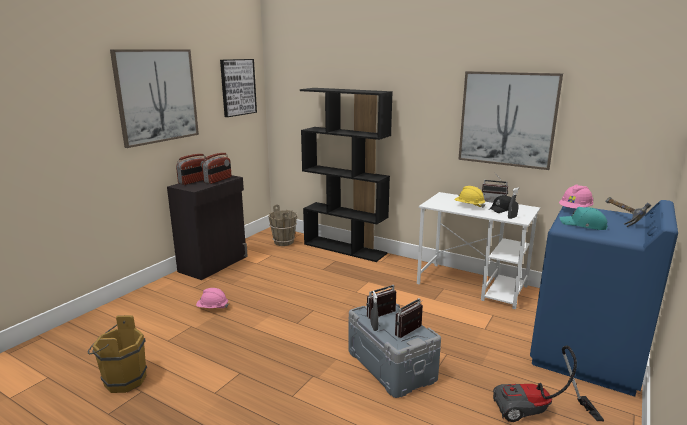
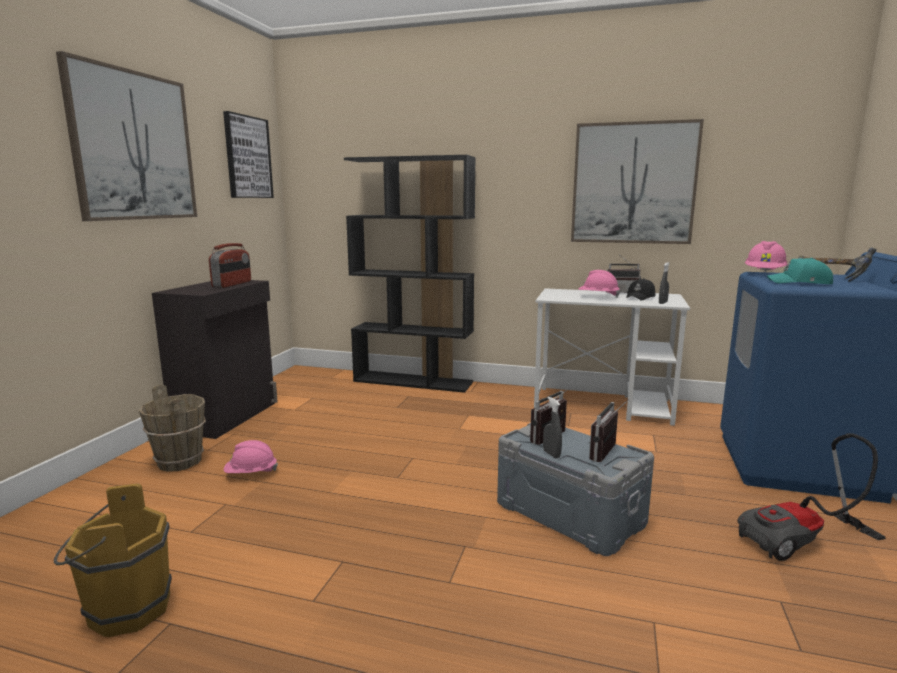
camera: 15 degrees left, 5 degrees down
radio [176,154,206,185] -> none
brown bucket [268,205,297,246] -> brown bucket moved to [139,385,206,472]
yellow hard hat [454,186,485,208] -> pink hard hat [579,270,620,298]

